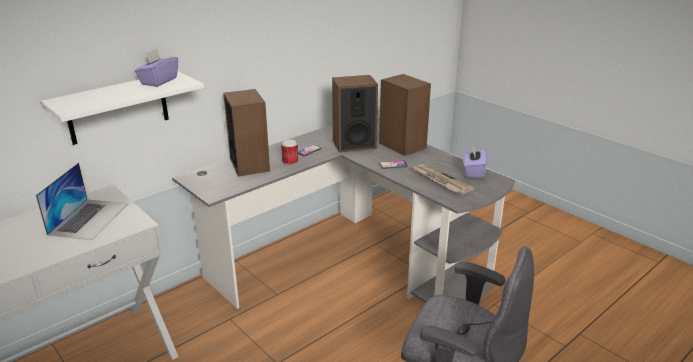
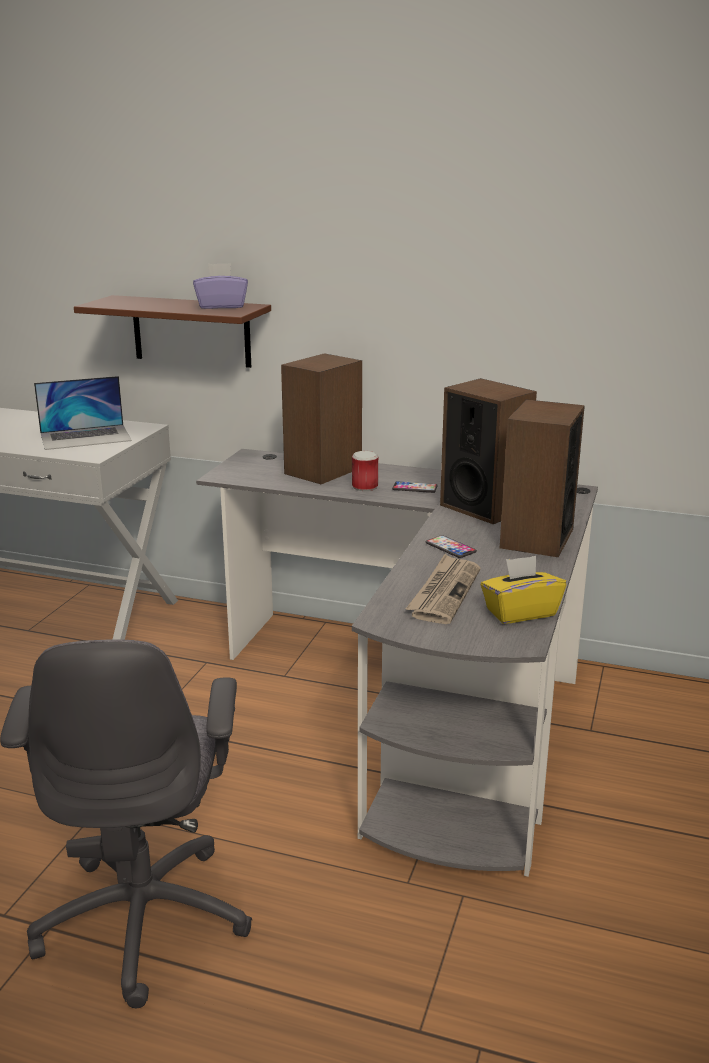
camera: 60 degrees right, 5 degrees down
white shelf [41,71,204,145] -> brown shelf [74,295,271,368]
purple tissue box [463,145,488,179] -> yellow tissue box [481,556,566,624]

